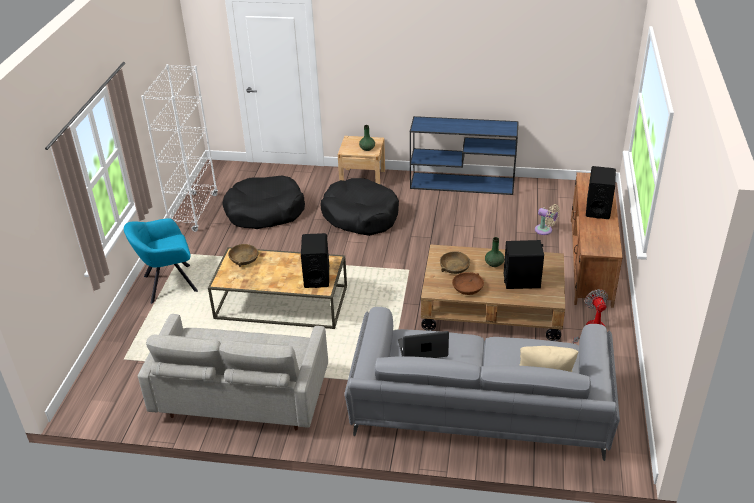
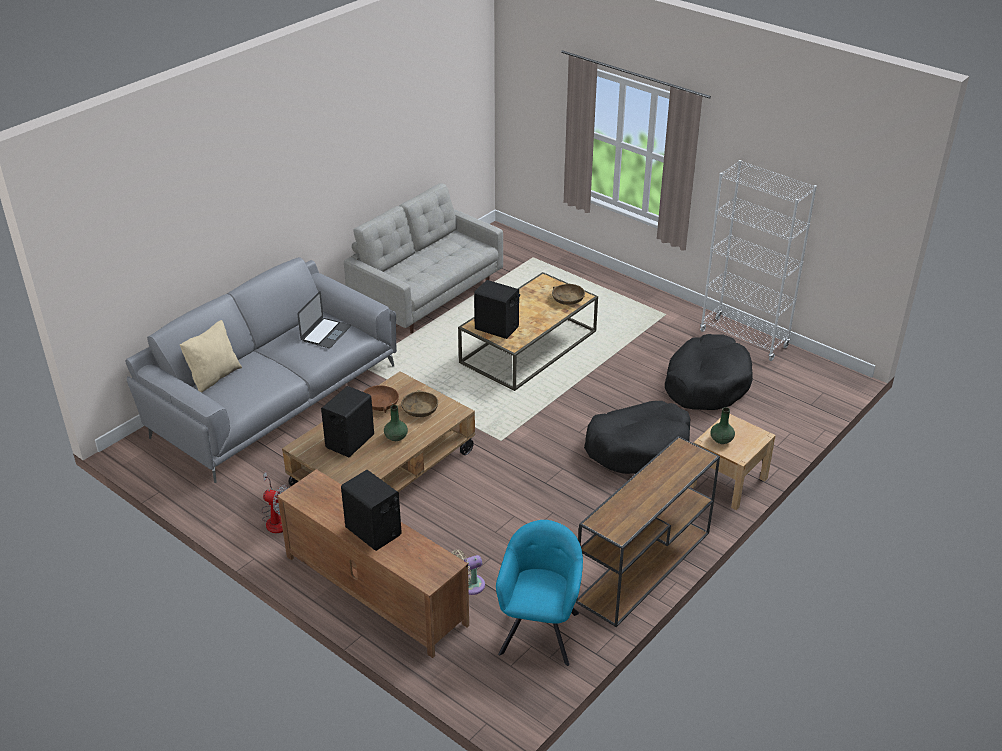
camera: 120 degrees right, 0 degrees up
turquoise armchair [124,218,198,304] -> turquoise armchair moved to [496,520,583,666]
blue console table [410,116,519,195] -> brown console table [575,436,720,627]

